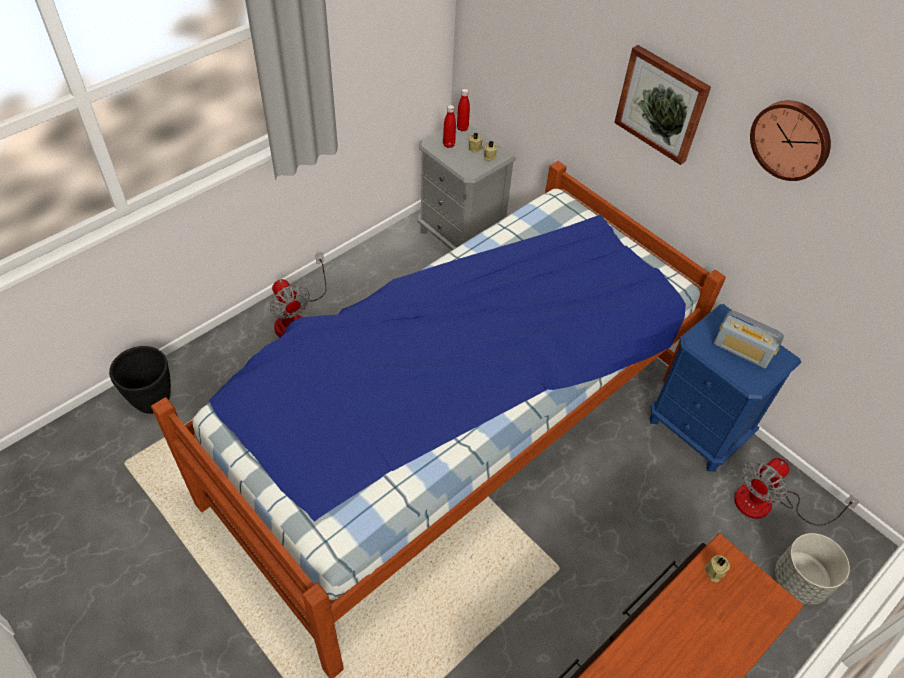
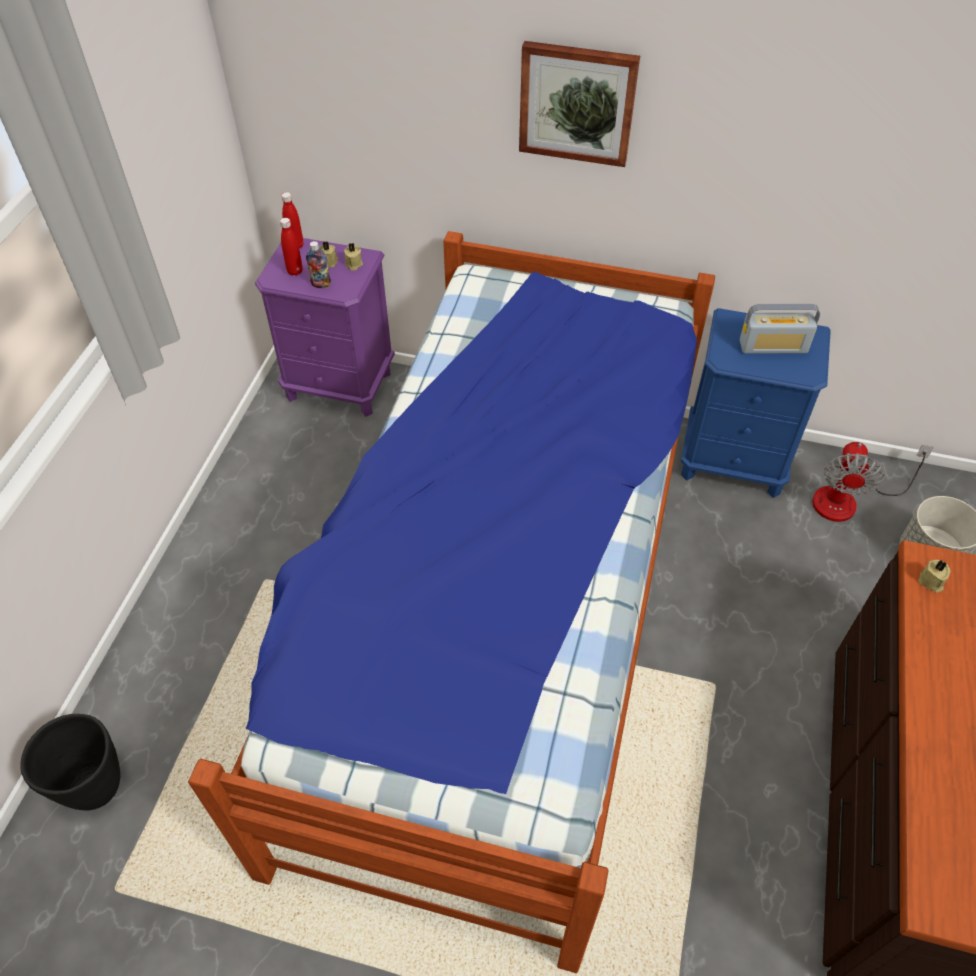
camera: 30 degrees left, 0 degrees up
fan [270,253,327,337] -> none
grey nightstand [418,122,516,250] -> purple nightstand [255,238,395,417]
wall clock [750,100,831,181] -> none
none -> bottle [306,241,331,288]

